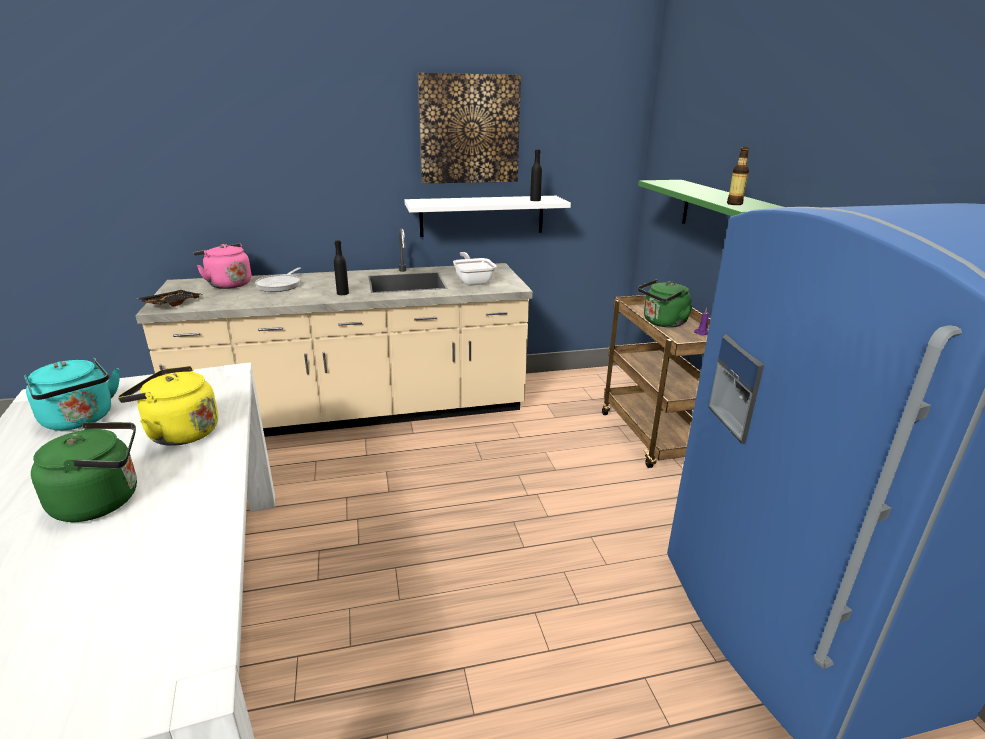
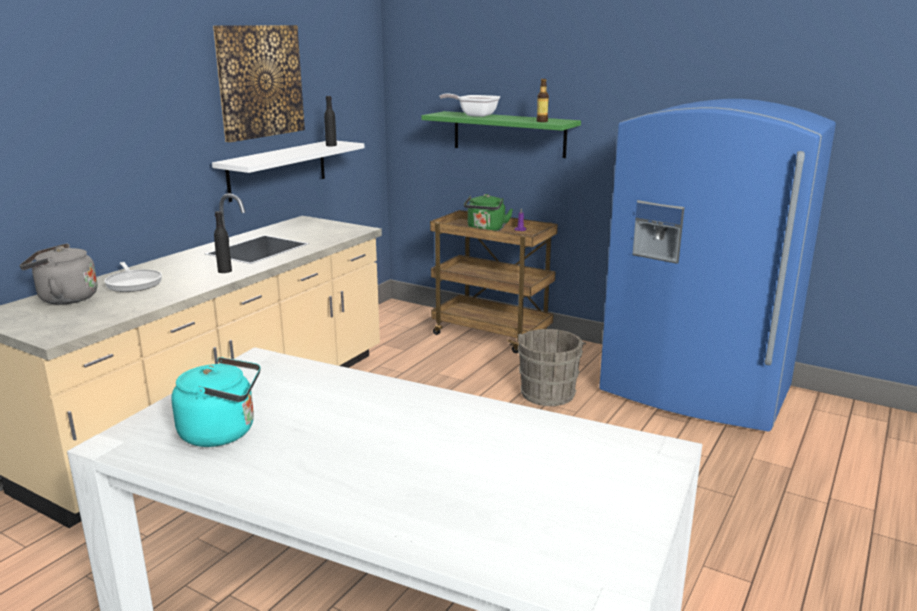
camera: 45 degrees left, 5 degrees down
green kettle [31,422,137,522] -> none
yellow kettle [118,366,218,446] -> none
black tray [135,290,204,307] -> none
pink kettle [194,243,251,289] -> grey kettle [20,243,97,305]
frying pan [453,252,497,286] -> frying pan moved to [439,94,500,117]
none -> grey bucket [518,329,586,406]

